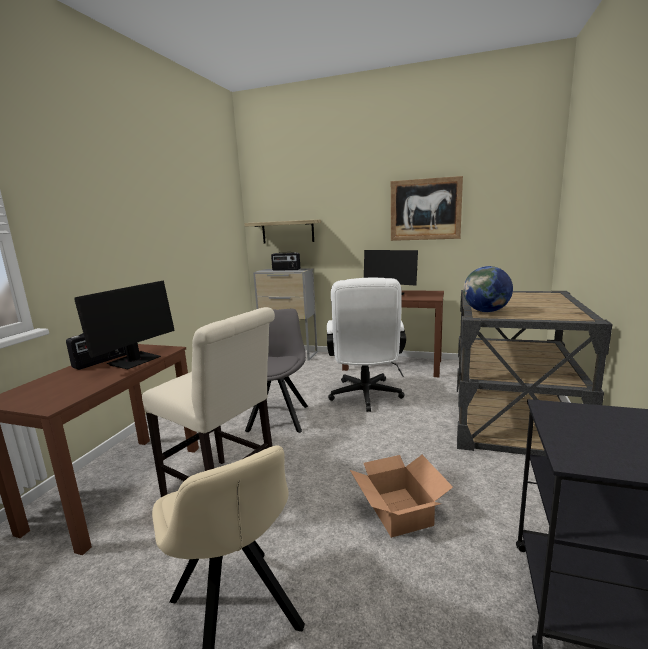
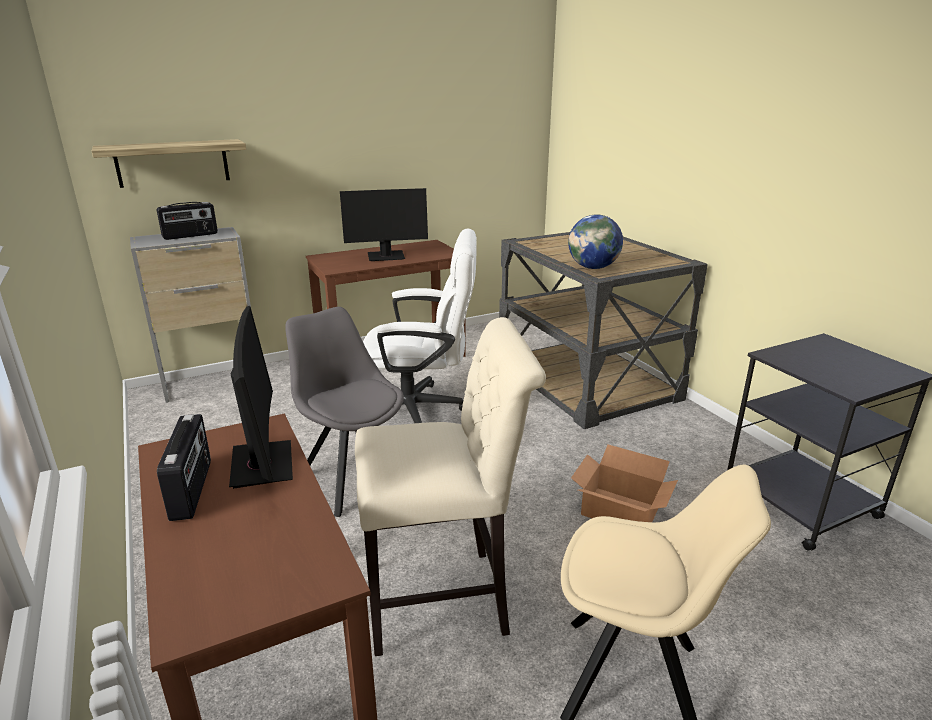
camera: 45 degrees left, 10 degrees up
white office chair [327,278,406,412] -> white office chair turned 45 degrees counterclockwise [363,229,477,423]
picture [391,176,463,241] -> none

